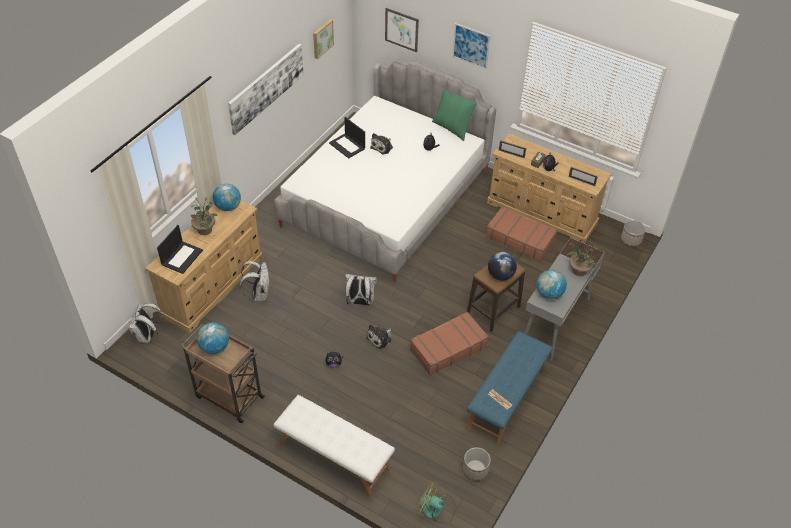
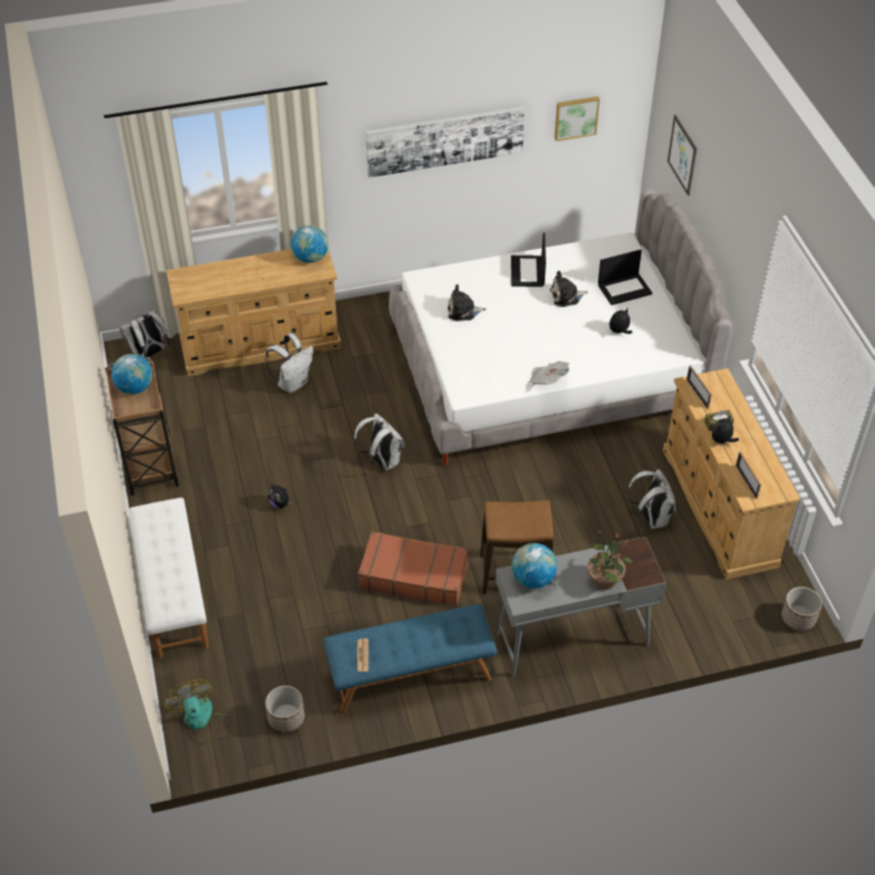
camera: 45 degrees right, 0 degrees up
laptop [157,225,203,274] -> laptop moved to [598,249,652,305]
potted plant [191,197,218,235] -> none
plush toy [366,324,392,349] -> plush toy moved to [448,284,486,321]
green pillow [432,89,477,141] -> none
picture [452,23,491,69] -> none
brown suitcase [486,206,557,261] -> white backpack [627,469,676,529]
globe [488,252,517,281] -> none
none -> newspaper [529,361,569,385]

